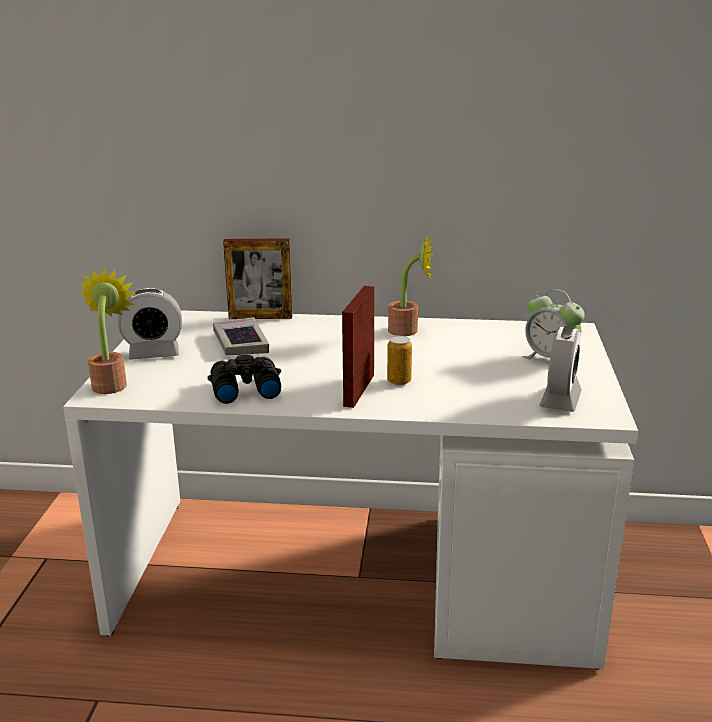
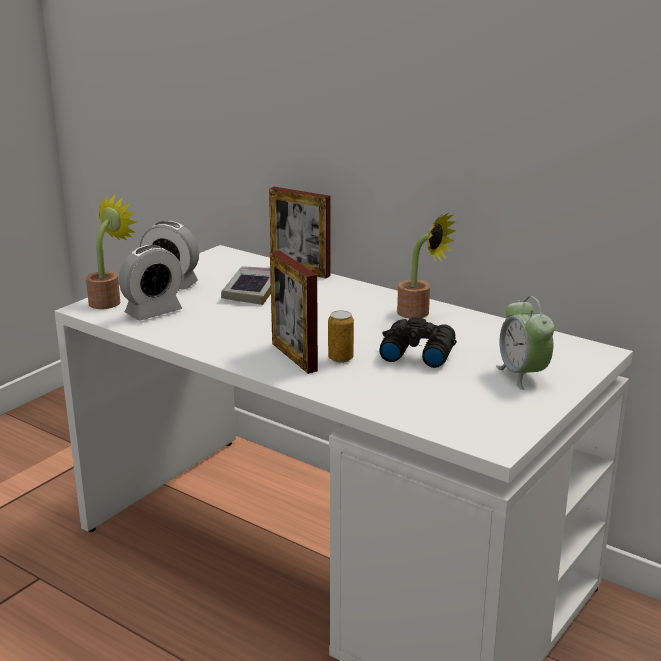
camera: 30 degrees right, 0 degrees up
black binoculars [207,355,281,404] -> black binoculars moved to [379,317,457,368]
picture frame [342,286,374,408] -> picture frame turned 75 degrees counterclockwise [270,250,318,374]
alarm clock [539,326,582,412] -> alarm clock moved to [119,245,182,321]

